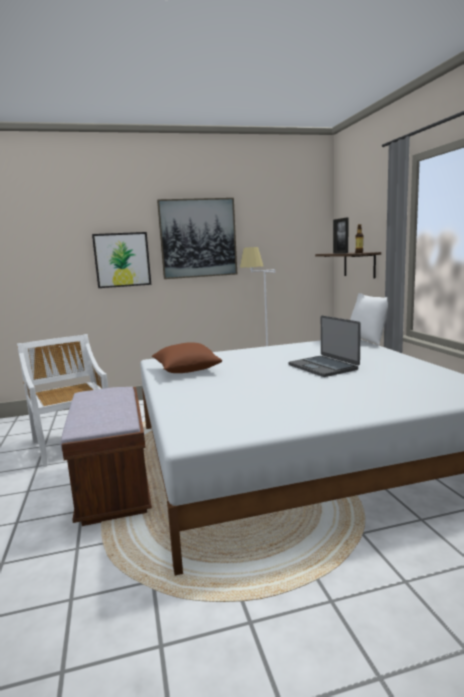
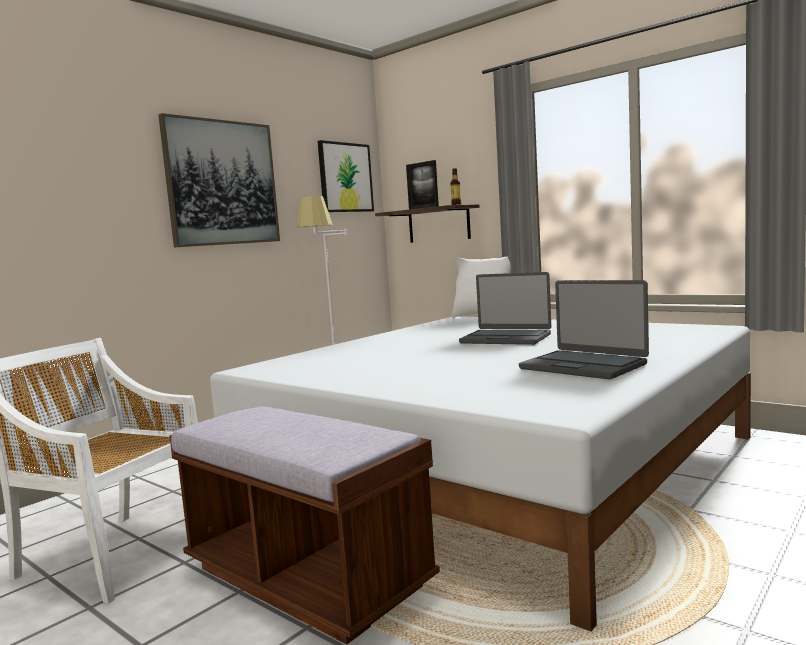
camera: 35 degrees left, 5 degrees down
picture [92,232,151,288] -> picture moved to [318,140,374,212]
brown pillow [152,342,222,373] -> none
none -> laptop [519,280,649,379]

